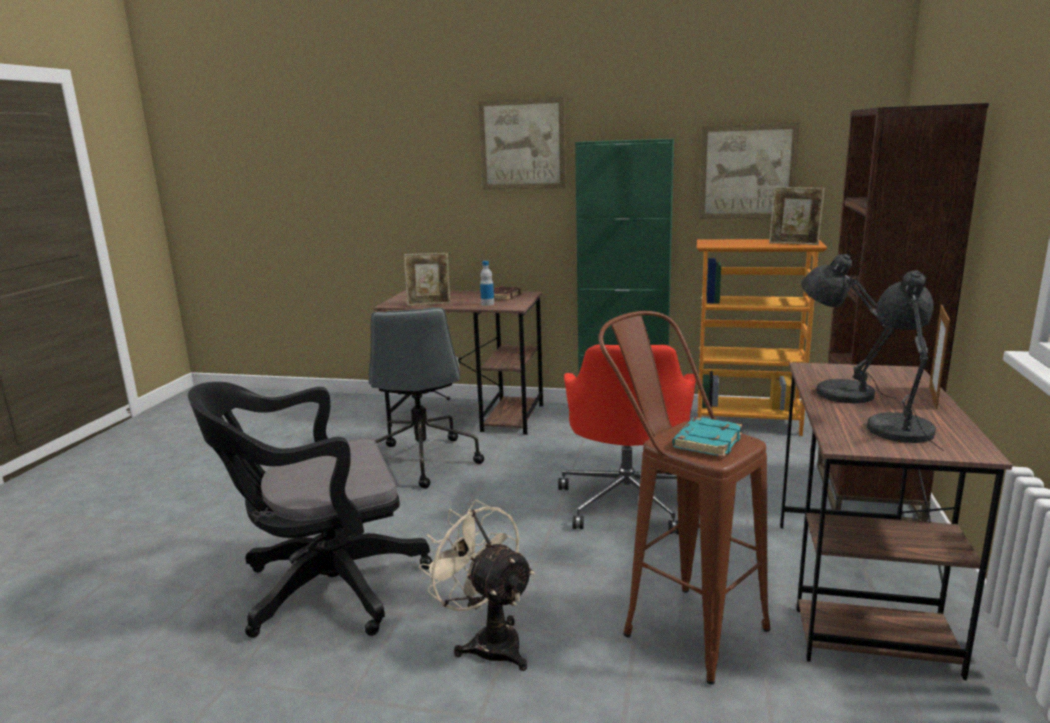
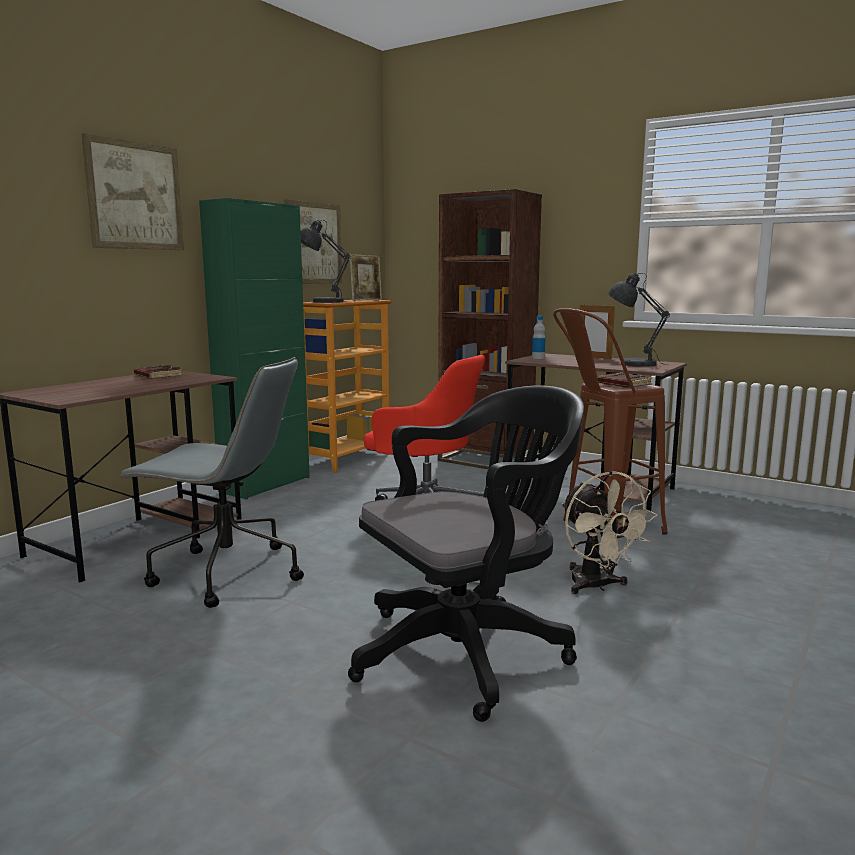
camera: 70 degrees left, 5 degrees down
black office chair [188,382,432,638] -> black office chair turned 120 degrees counterclockwise [348,386,584,722]
picture frame [404,253,450,306] -> none
beige fan [419,500,534,671] -> beige fan turned 90 degrees counterclockwise [562,471,658,594]
bottle [480,261,494,306] -> bottle moved to [532,316,546,359]
turquoise book [672,417,743,457] -> brown book [597,372,652,387]
grey table lamp [801,254,897,404] -> grey table lamp moved to [301,220,351,303]

